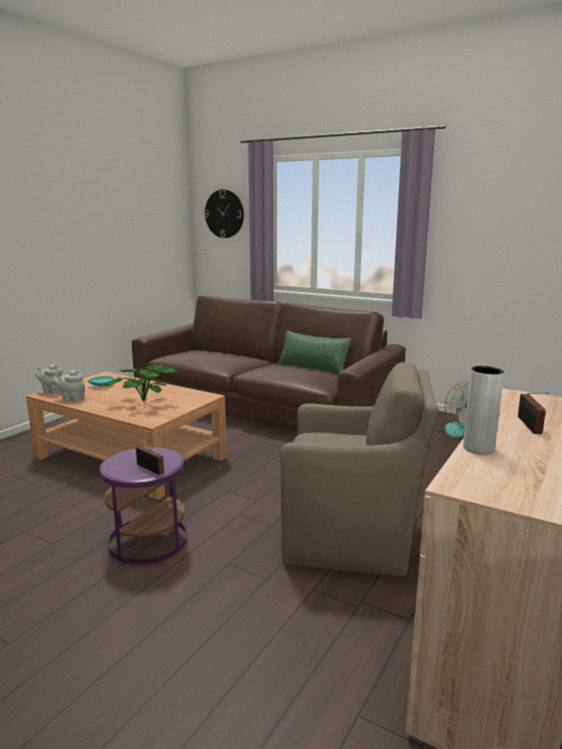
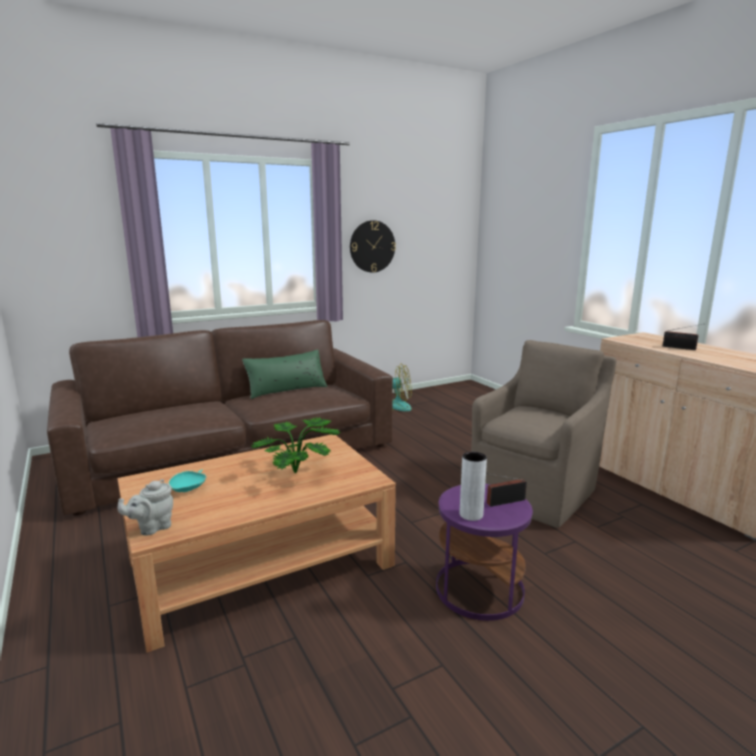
camera: 60 degrees left, 0 degrees up
grey teapot [53,370,85,401] -> none
wall clock [204,189,244,238] -> wall clock moved to [350,220,396,273]
grey vase [463,366,504,455] -> grey vase moved to [460,452,487,521]

